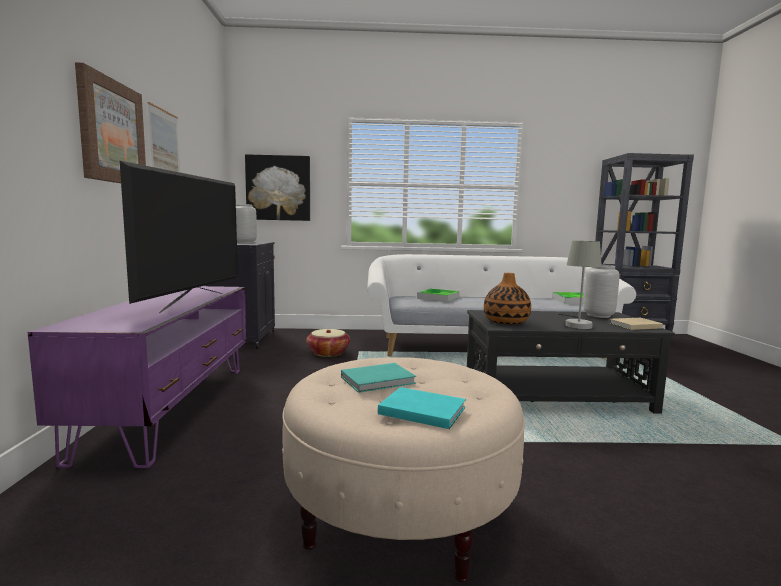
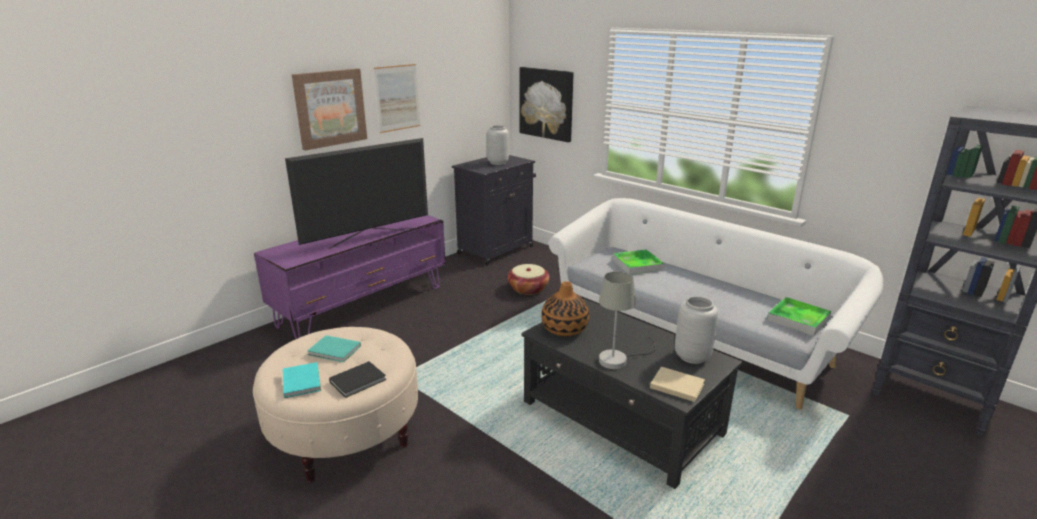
camera: 45 degrees right, 15 degrees up
none -> black book [329,361,386,398]

